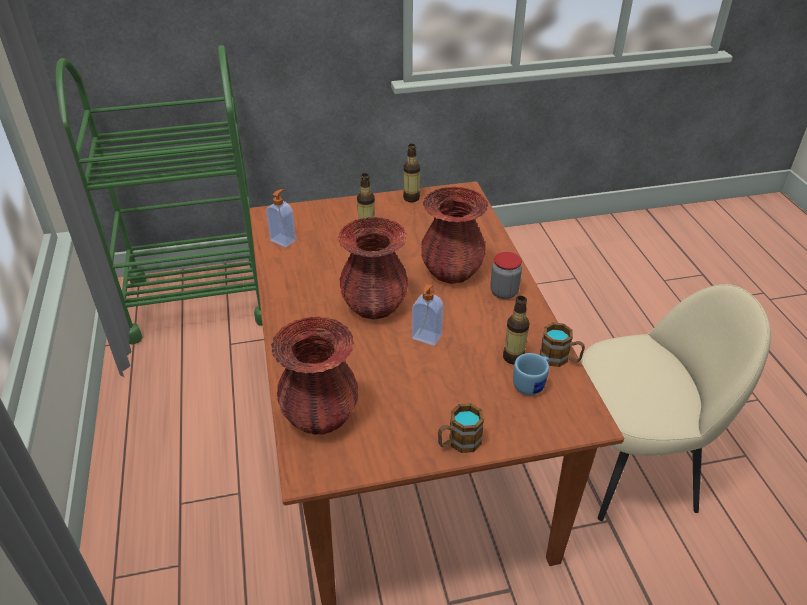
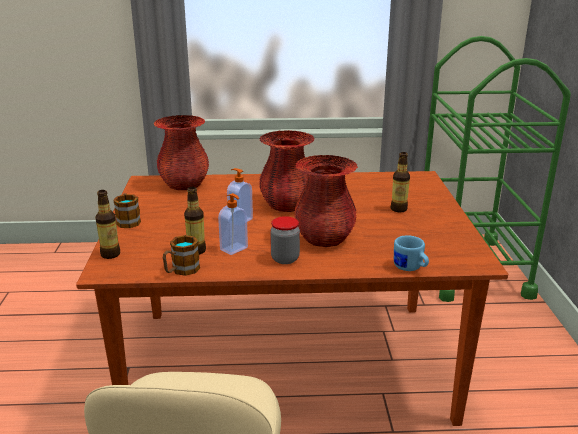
camera: 100 degrees right, 15 degrees down
soap dispenser [266,189,296,248] -> soap dispenser moved to [218,193,248,255]
bottle [403,144,420,203] -> bottle moved to [95,190,120,259]
blue mug [513,353,549,395] -> blue mug moved to [394,235,429,271]

